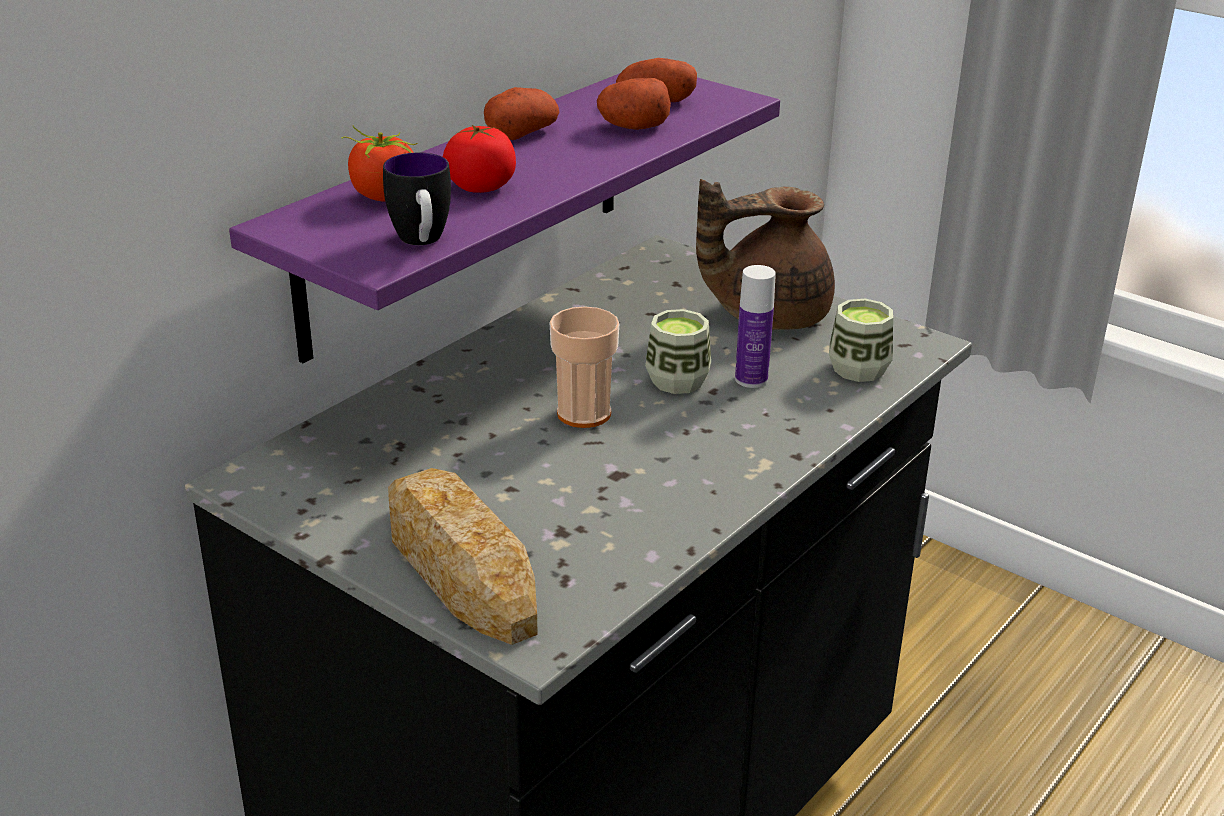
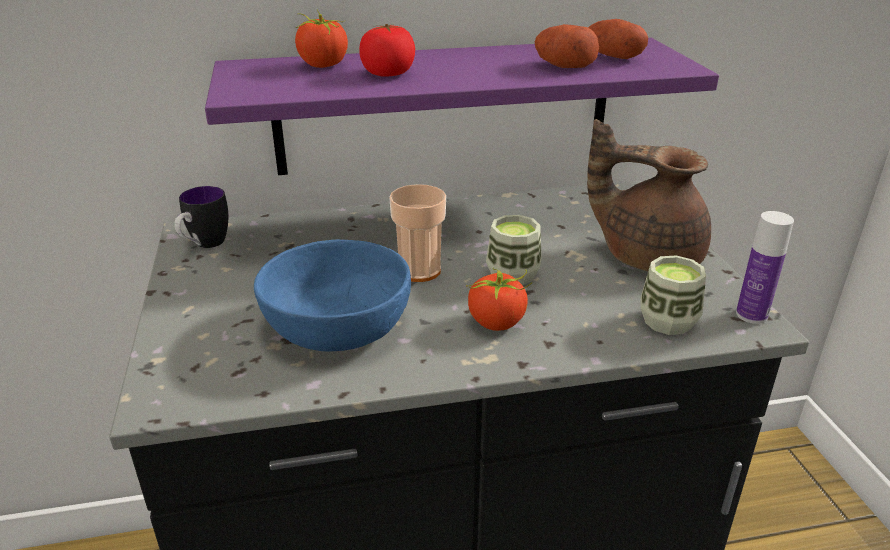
camera: 40 degrees right, 0 degrees up
mug [383,152,451,245] -> mug moved to [174,186,228,248]
bread [388,468,538,645] -> none
potato [484,87,559,140] -> none
bottle [735,265,776,388] -> bottle moved to [736,211,794,324]
none -> blue bowl [254,240,411,352]
none -> tomato [466,268,532,331]

